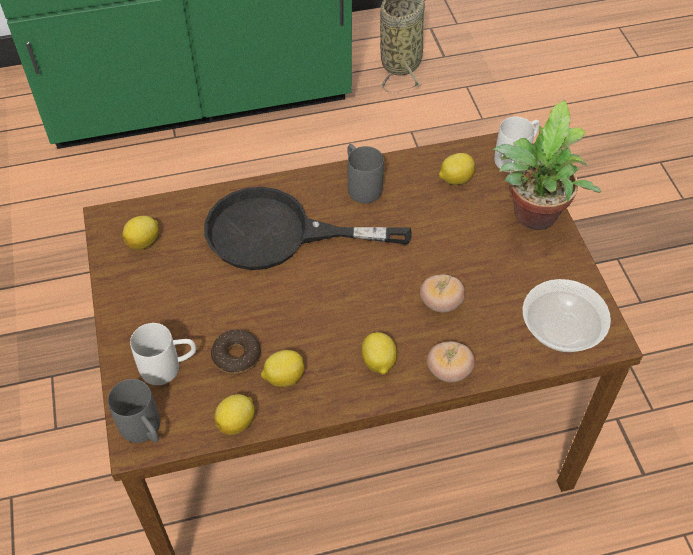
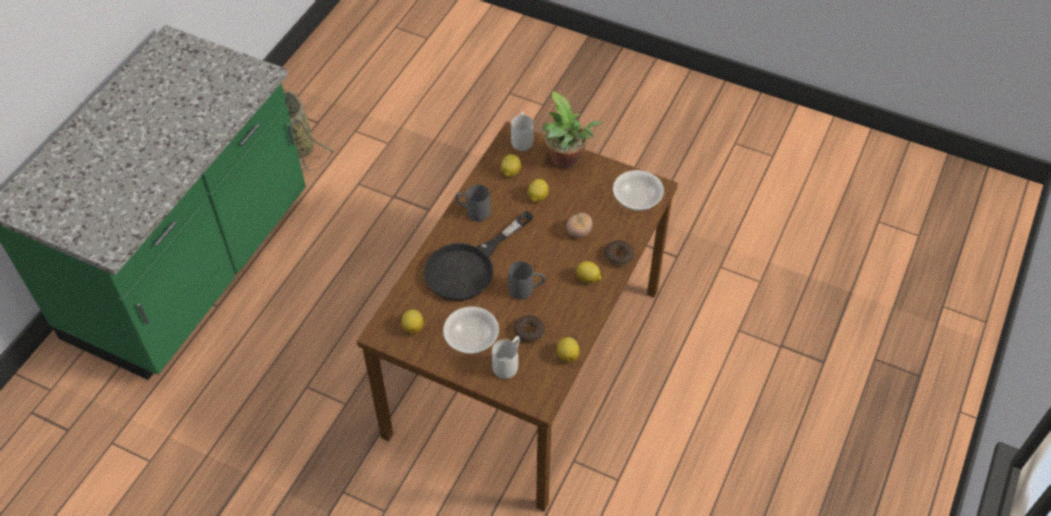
camera: 50 degrees left, 0 degrees up
grey mug [108,379,160,443] -> grey mug moved to [508,261,545,299]
lemon [261,350,305,387] -> lemon moved to [528,179,549,202]
tomato [427,341,475,382] -> donut [604,240,634,266]
none -> bowl [443,307,499,354]

